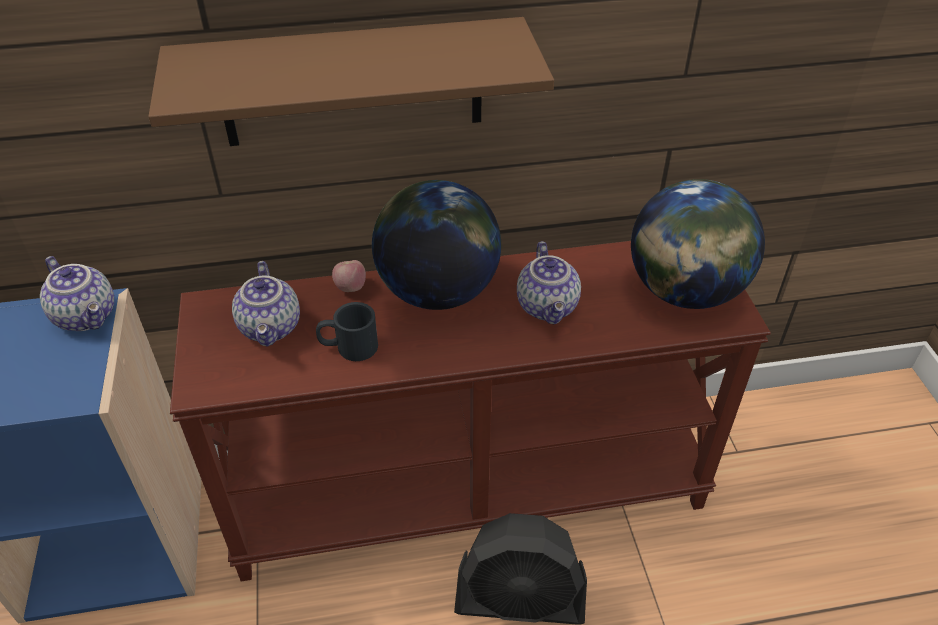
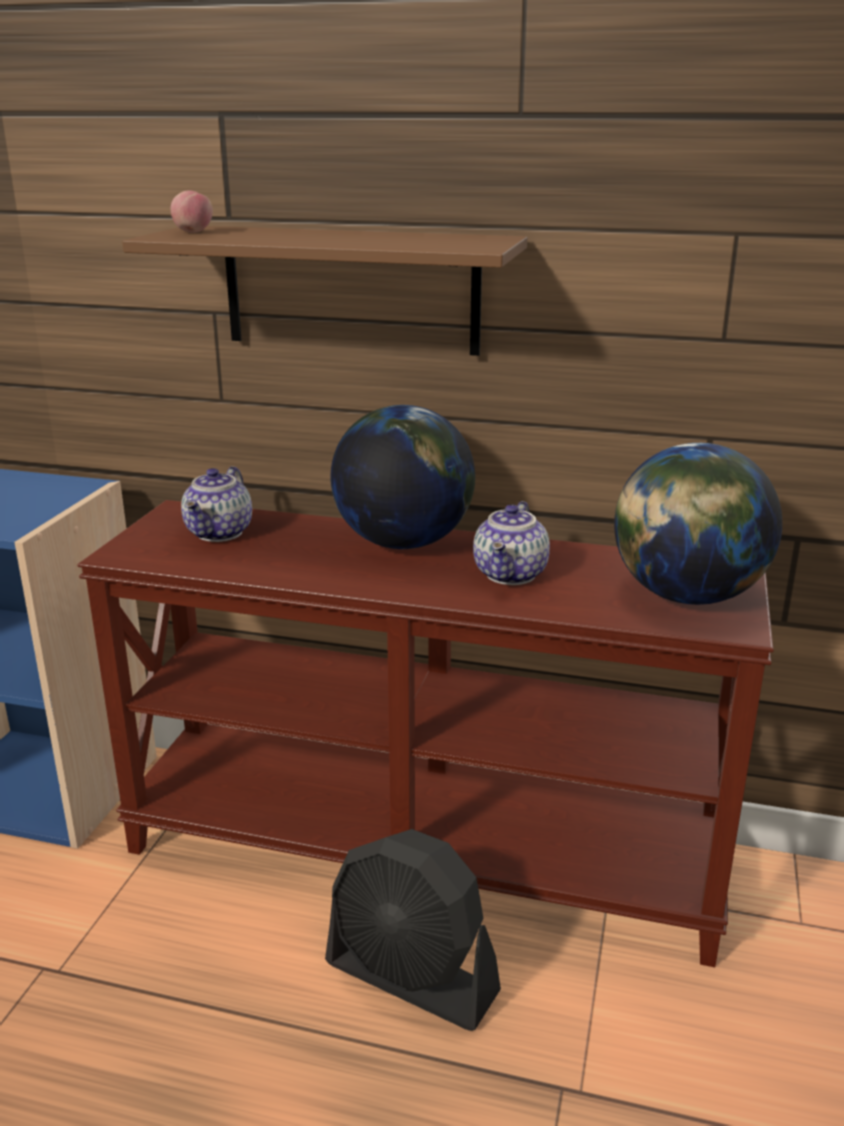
camera: 25 degrees right, 20 degrees down
teapot [40,256,114,331] -> none
black mug [316,302,378,361] -> none
apple [332,260,366,292] -> apple moved to [170,191,213,233]

